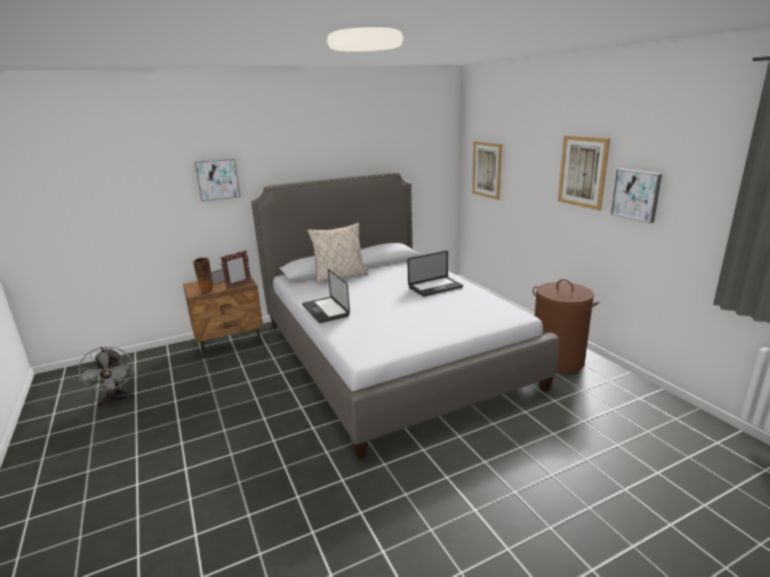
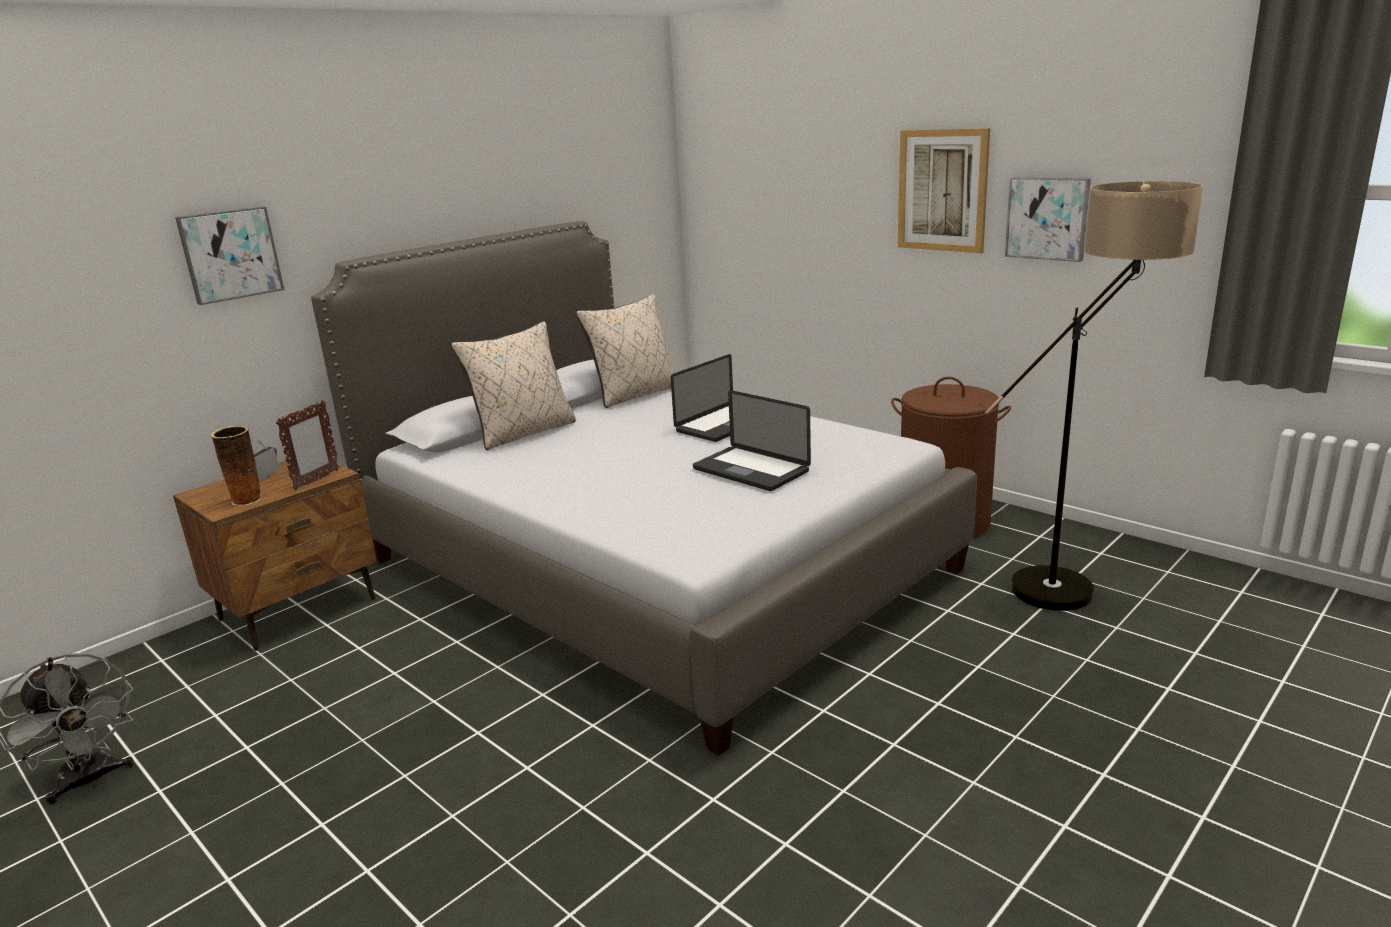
camera: 20 degrees left, 0 degrees up
laptop [302,269,350,323] -> laptop moved to [693,390,811,491]
picture [472,141,502,200] -> none
none -> beige pillow [577,294,676,408]
none -> floor lamp [985,181,1203,611]

